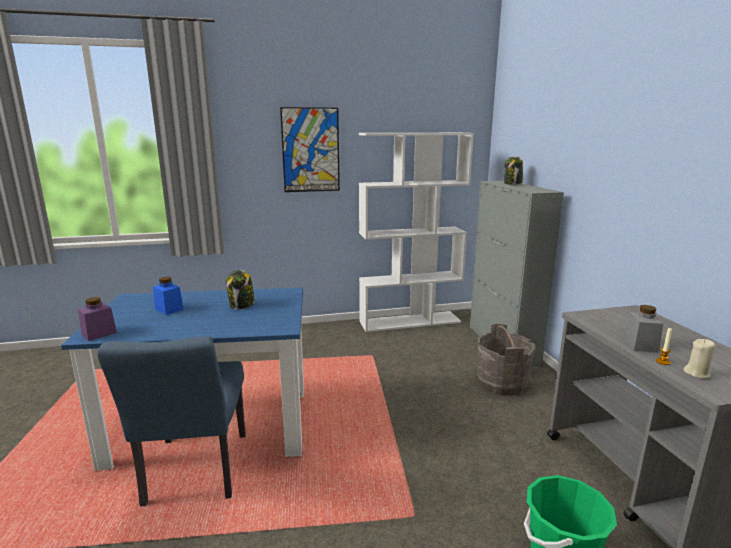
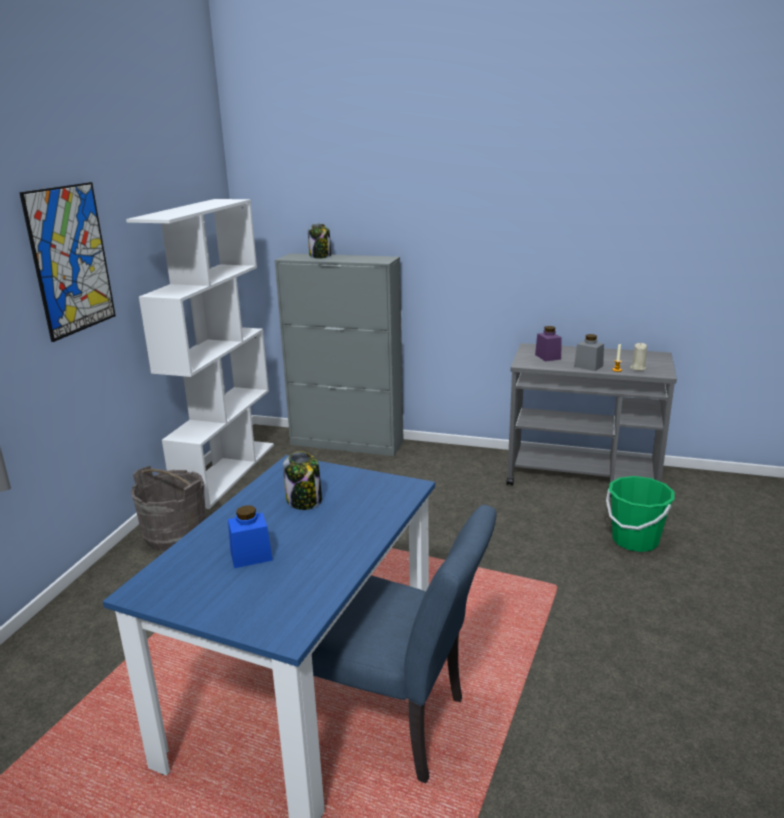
camera: 60 degrees left, 5 degrees up
purple jar [78,297,117,341] -> purple jar moved to [535,326,562,361]
grey bucket [477,324,535,396] -> grey bucket moved to [131,466,206,551]

